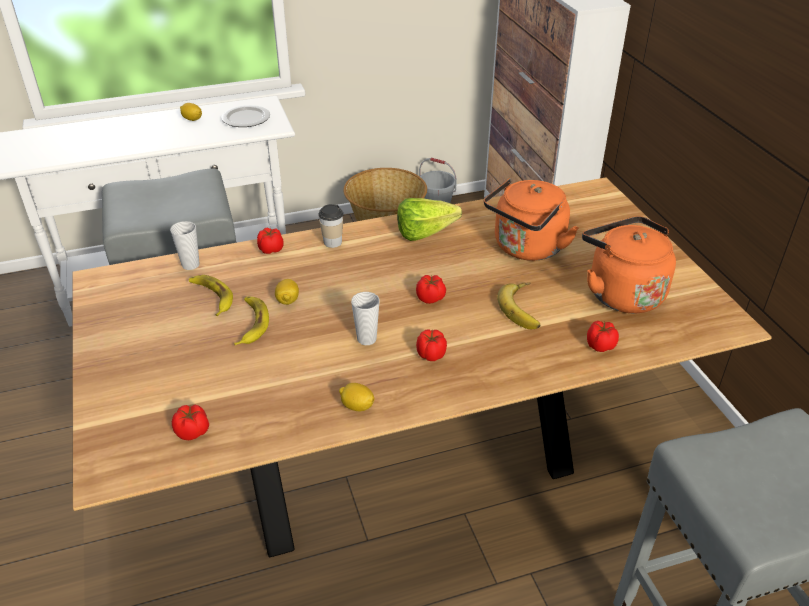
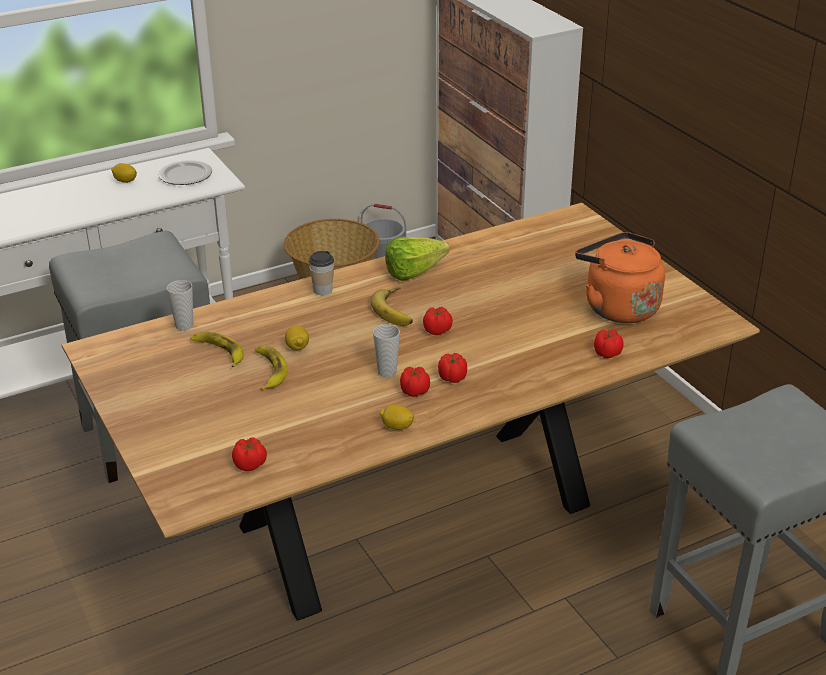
camera: 10 degrees left, 5 degrees down
tomato [257,228,283,254] -> tomato moved to [400,367,430,397]
orange kettle [484,178,579,261] -> none
banana [497,283,540,329] -> banana moved to [370,287,413,326]

